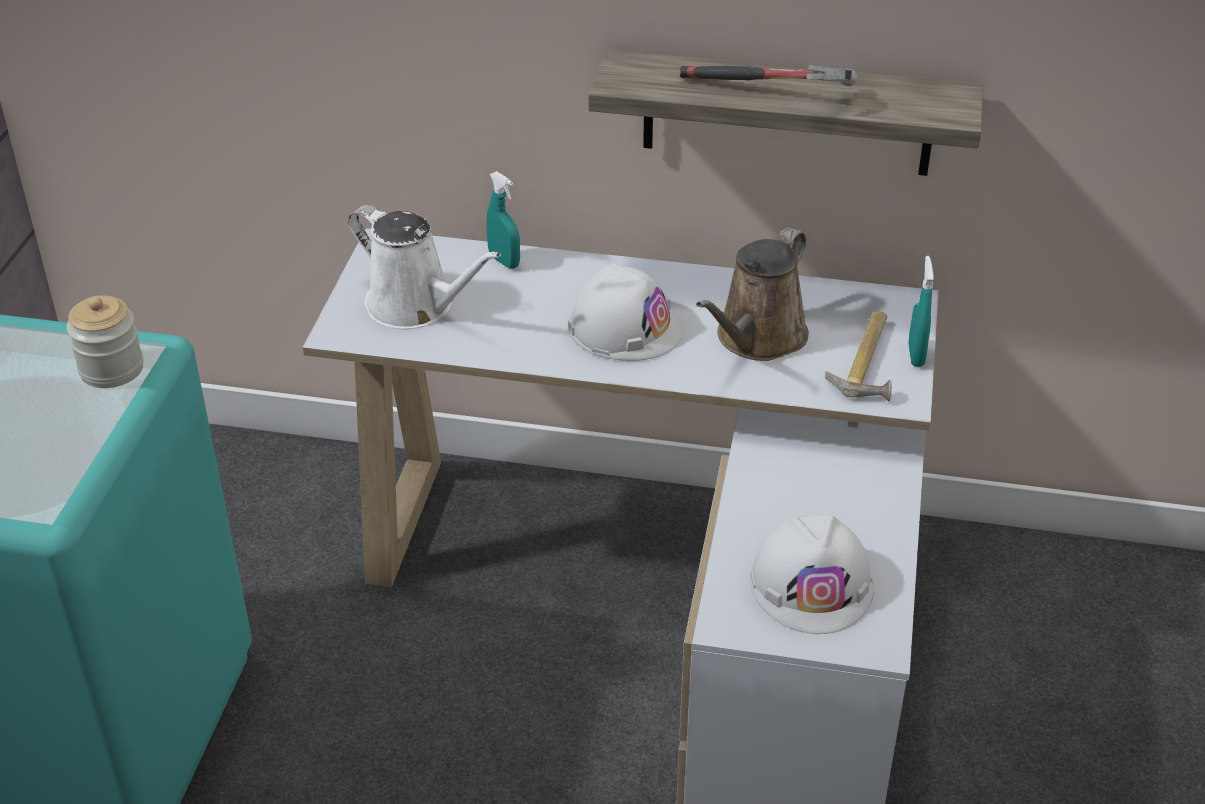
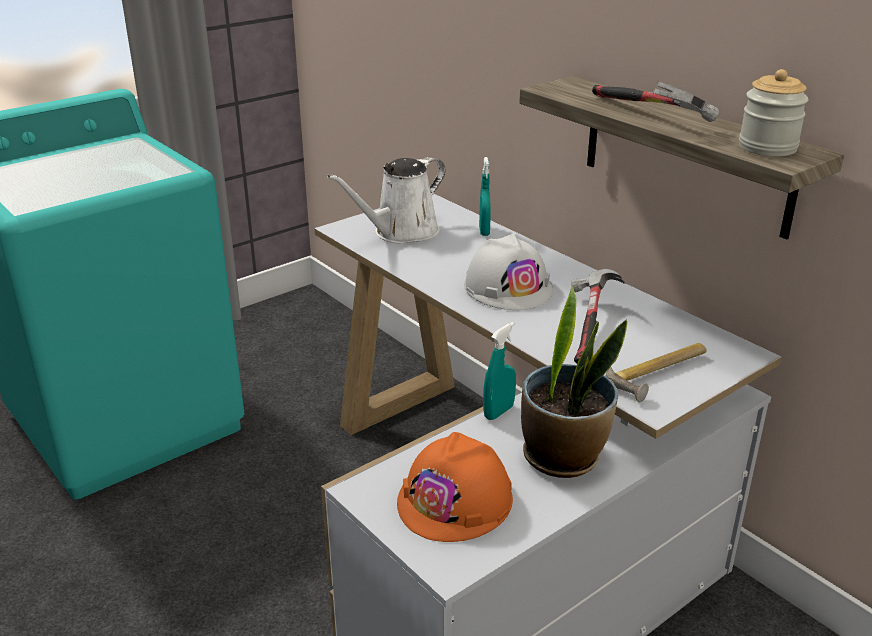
camera: 40 degrees right, 10 degrees down
jar [66,295,144,388] -> jar moved to [739,69,809,157]
white watering can [348,205,501,329] -> white watering can turned 60 degrees clockwise [327,157,445,244]
brown watering can [696,227,809,361] -> hammer [571,269,625,364]
white hard hat [750,514,874,634] -> orange hard hat [397,432,513,542]
turquoise spray bottle [908,256,934,367] -> turquoise spray bottle moved to [483,322,516,420]
none -> potted plant [521,286,627,478]

